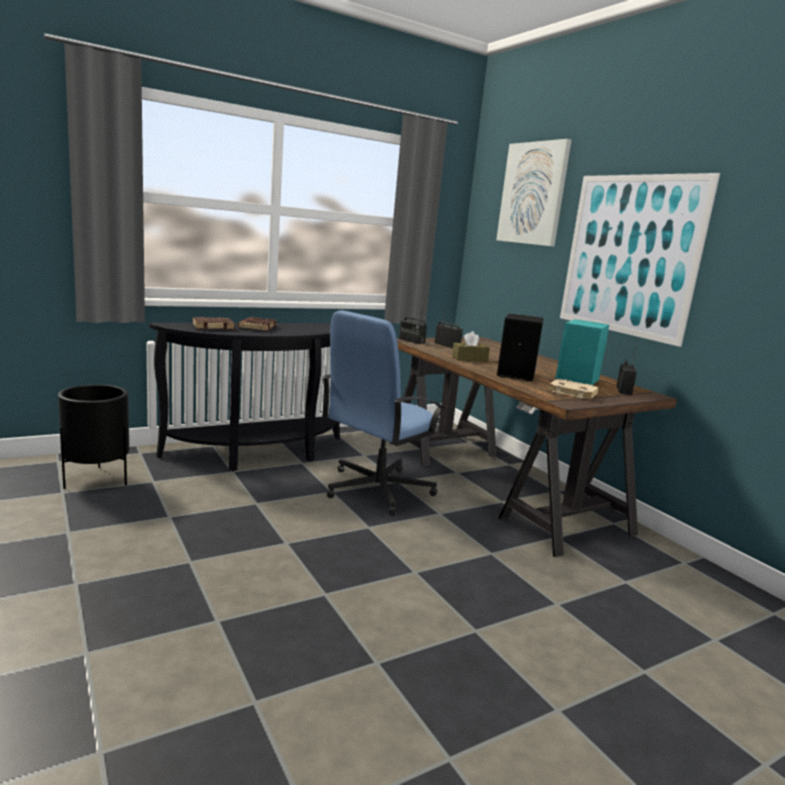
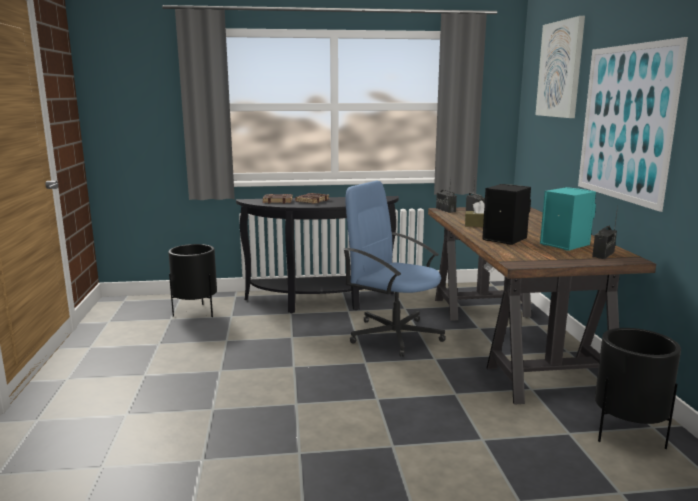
camera: 25 degrees right, 0 degrees up
blue office chair [322,310,446,515] -> blue office chair turned 60 degrees clockwise [343,181,446,357]
beige book [548,379,599,400] -> none
none -> black planter [595,328,681,449]

